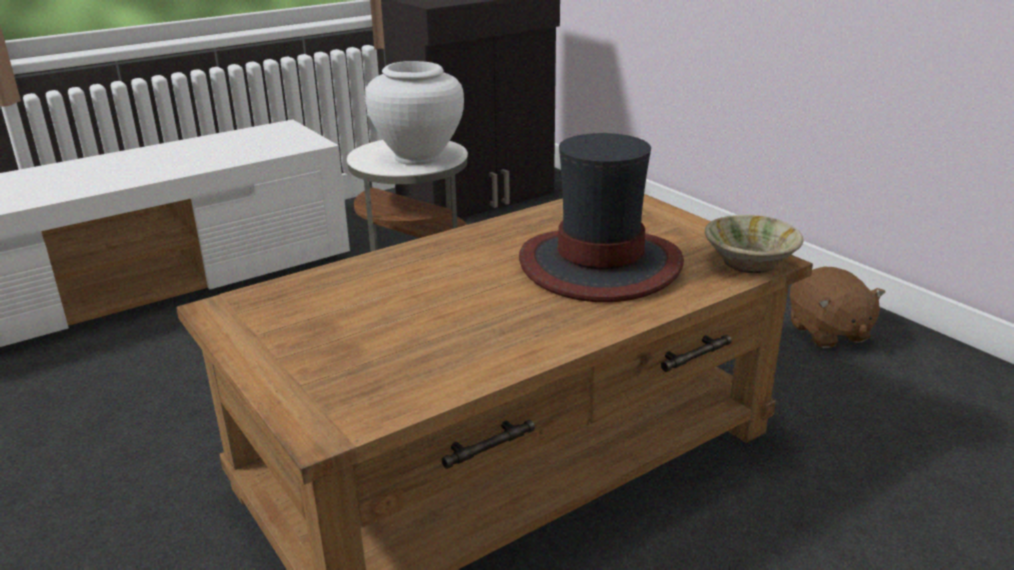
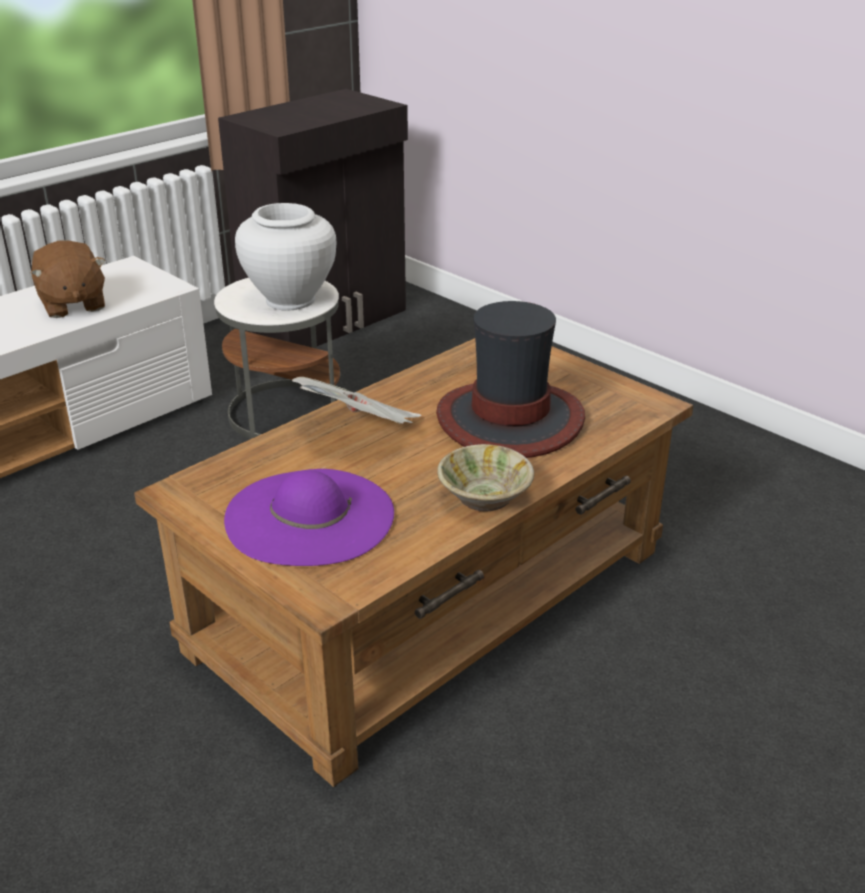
camera: 10 degrees left, 5 degrees up
beige bowl [705,215,803,273] -> beige bowl moved to [437,444,534,512]
brown plush toy [790,267,885,348] -> brown plush toy moved to [31,240,106,318]
none -> purple hat [224,469,394,566]
none -> newspaper [292,377,421,424]

